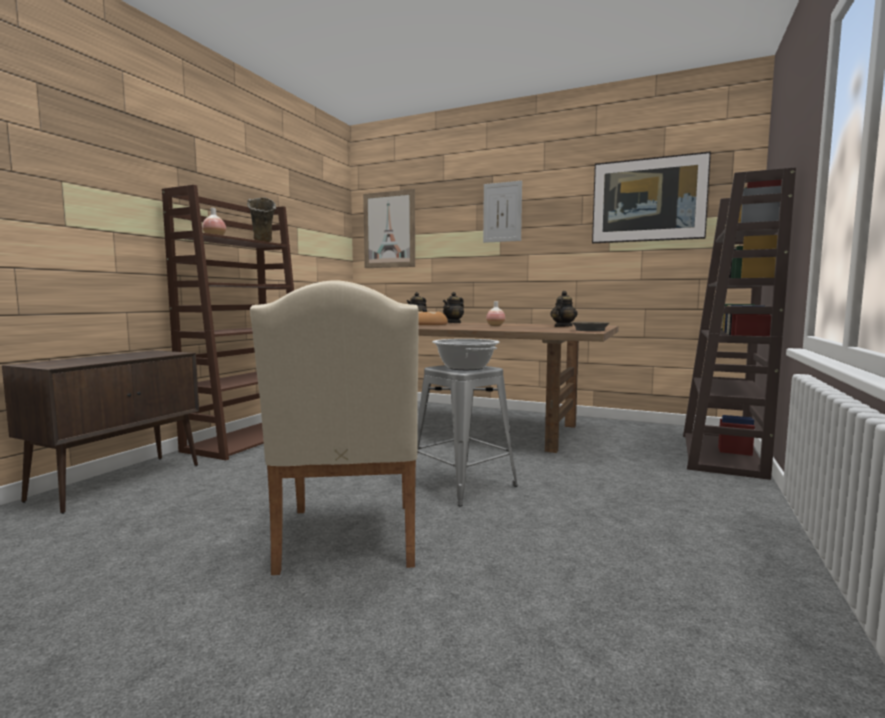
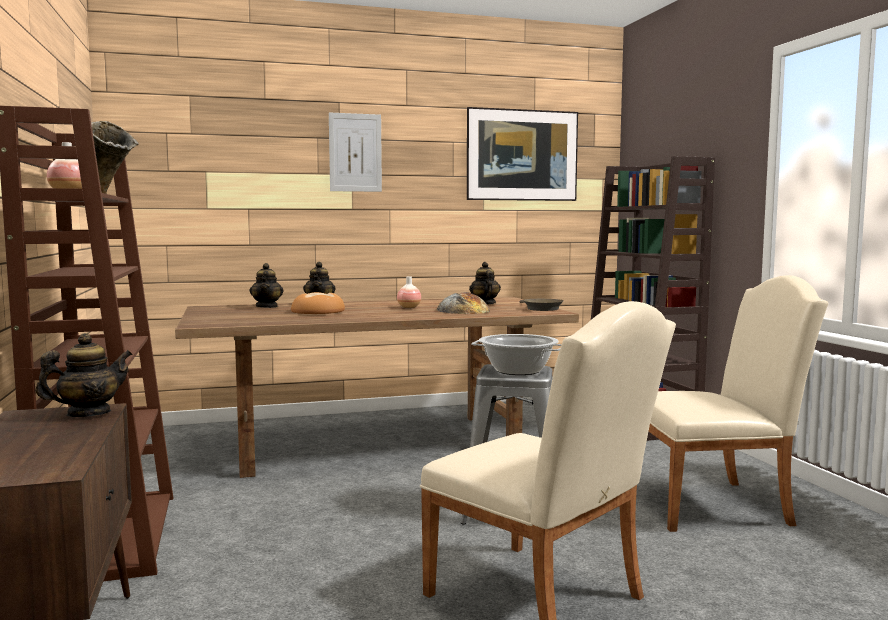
camera: 40 degrees left, 0 degrees up
picture [363,189,415,268] -> none
none -> teapot [36,333,133,417]
none -> bread [437,292,490,314]
none -> beige chair [649,275,828,532]

